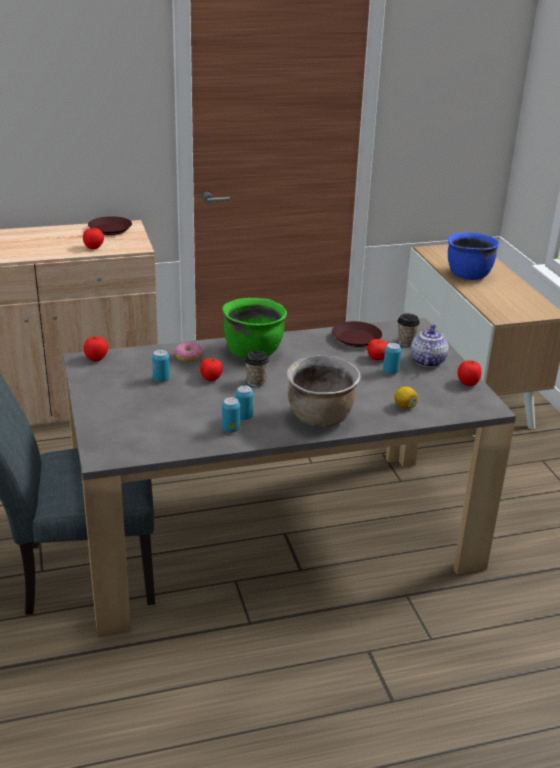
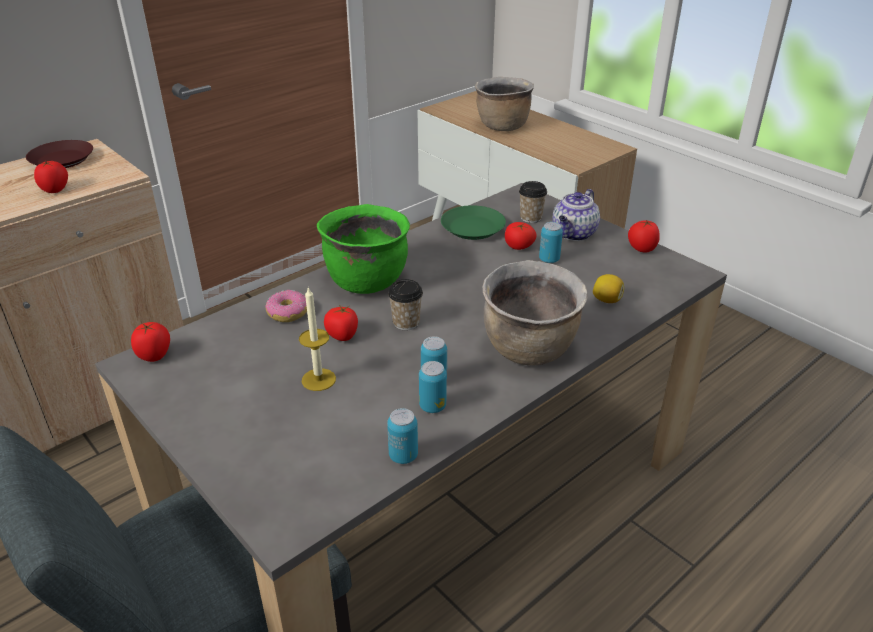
camera: 25 degrees left, 5 degrees up
can [152,349,170,382] -> can moved to [387,408,418,464]
brown plate [332,321,382,347] -> green plate [441,205,506,240]
teapot [411,325,449,367] -> teapot turned 135 degrees counterclockwise [552,189,600,241]
blue cooking pot [447,232,499,280] -> brown cooking pot [475,77,534,131]
none -> candle [299,286,336,391]

